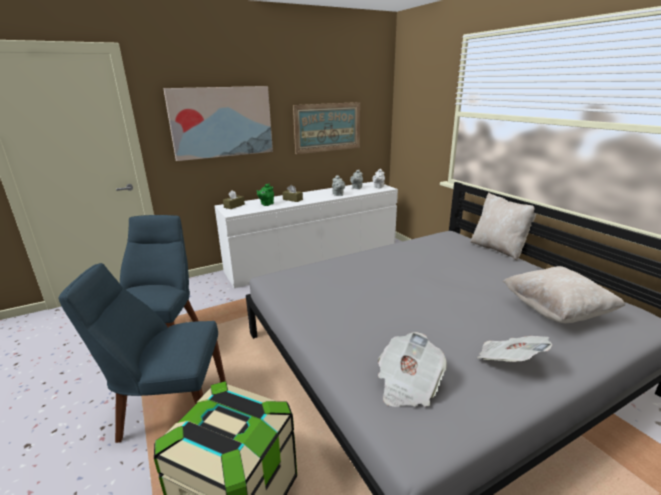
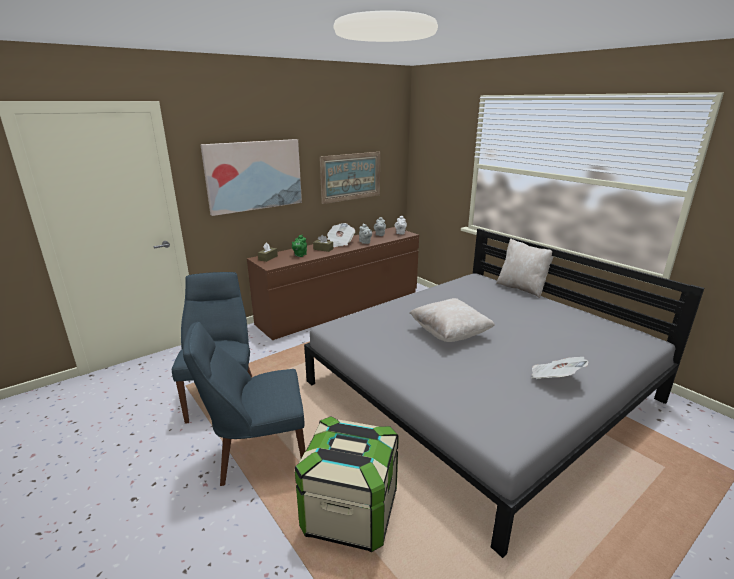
camera: 10 degrees left, 0 degrees up
white dresser [215,182,398,288] -> brown dresser [247,227,419,340]
newspaper [378,332,447,407] -> newspaper moved to [327,223,355,247]
beige pillow [502,266,625,323] -> beige pillow moved to [409,298,495,342]

